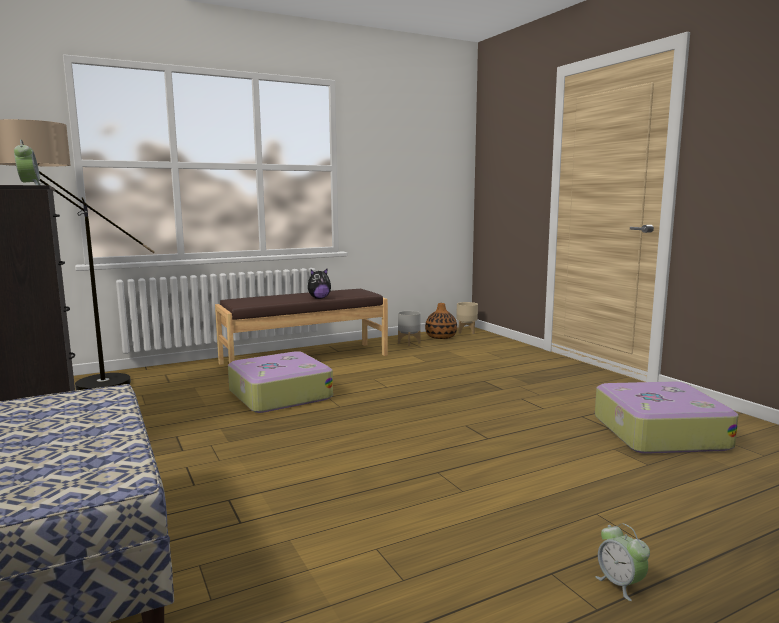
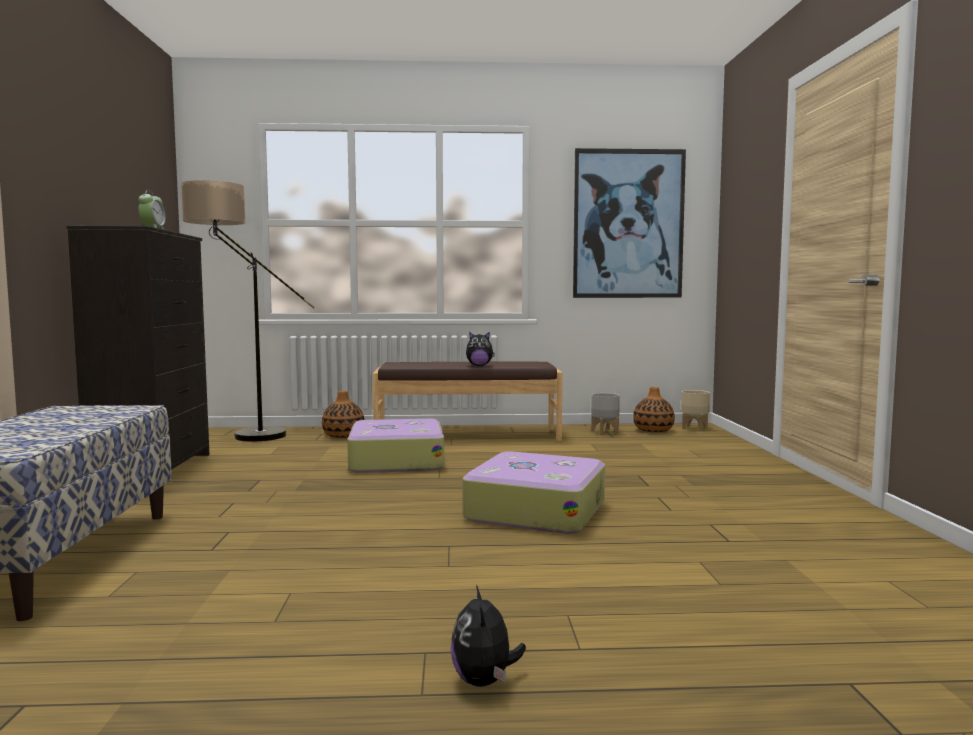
camera: 25 degrees right, 5 degrees down
suitcase [595,381,739,454] -> suitcase moved to [462,451,605,534]
alarm clock [595,523,650,601] -> plush toy [450,585,526,687]
none -> vase [322,391,364,438]
none -> picture [573,148,686,298]

